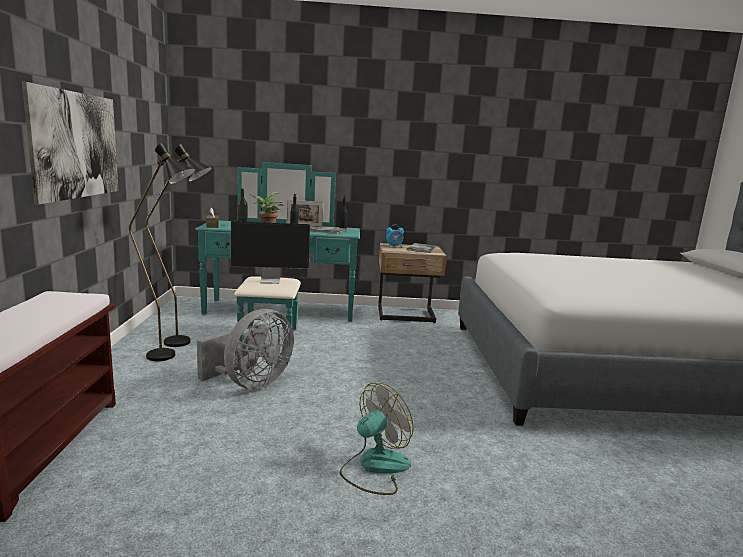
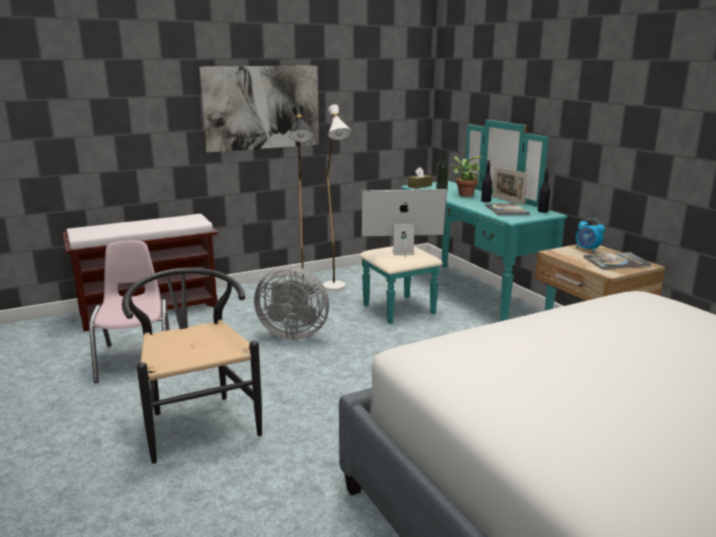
camera: 65 degrees right, 5 degrees up
black floor lamp [145,143,212,347] -> white floor lamp [323,104,352,291]
monitor [230,221,310,284] -> monitor turned 120 degrees clockwise [362,189,447,257]
fan [340,383,414,495] -> black chair [122,268,262,464]
none -> pink chair [89,240,170,383]

